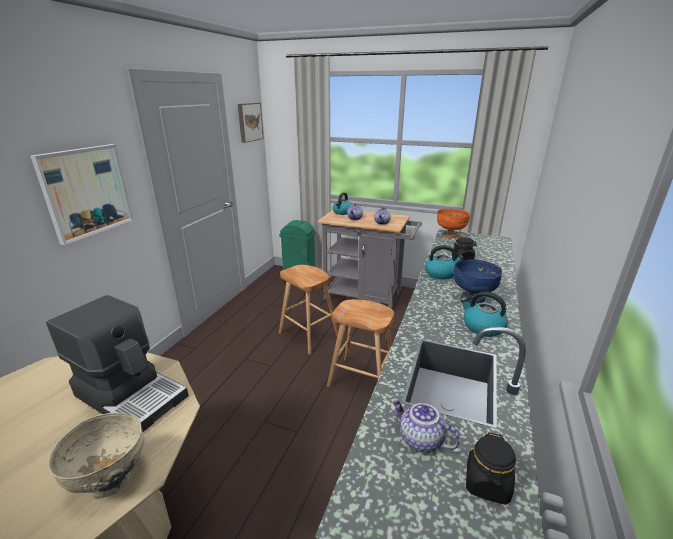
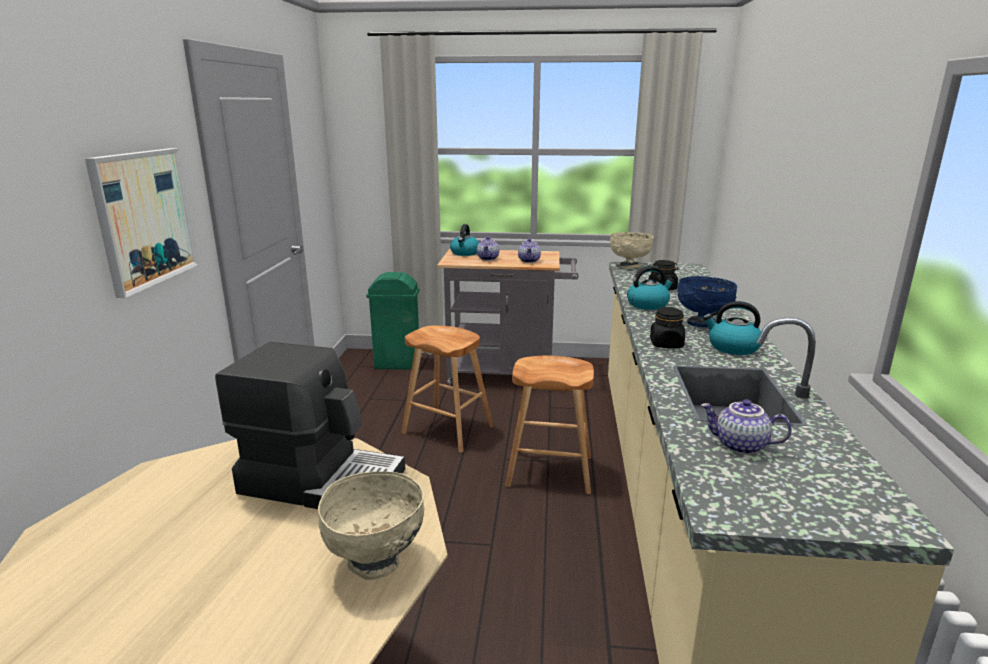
camera: 15 degrees left, 5 degrees down
picture [238,103,264,143] -> none
orange bowl [437,209,470,238] -> beige bowl [610,232,654,269]
black jar [466,432,516,505] -> black jar moved to [650,307,685,348]

